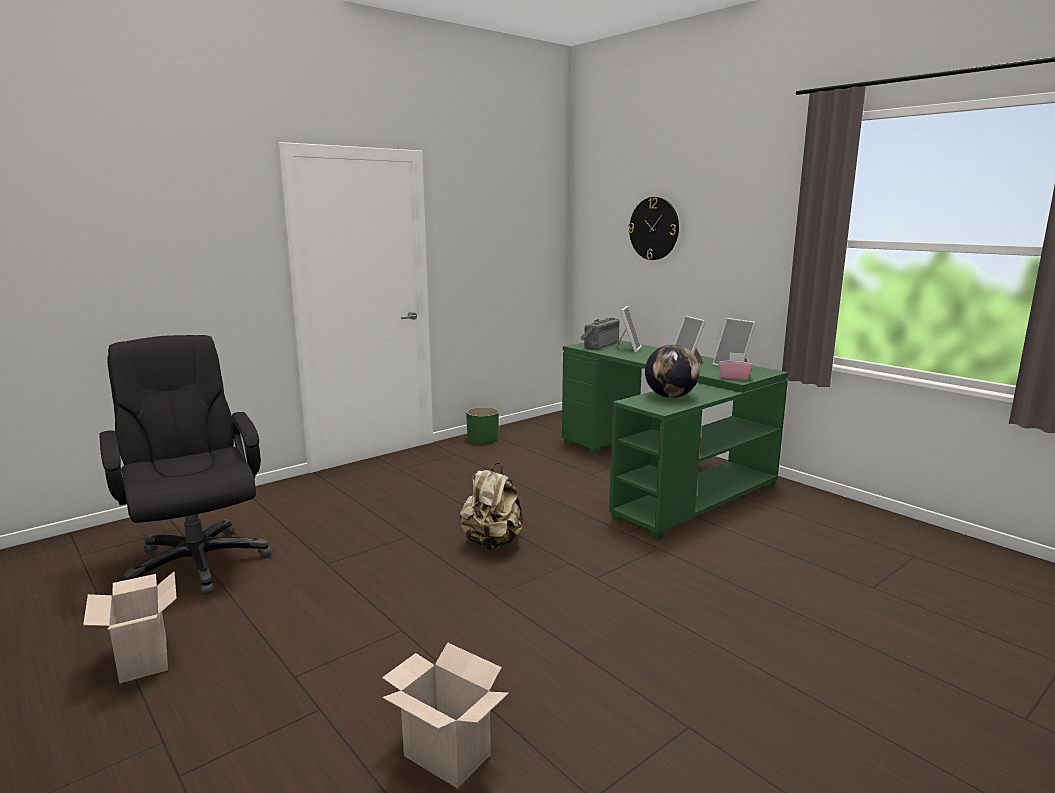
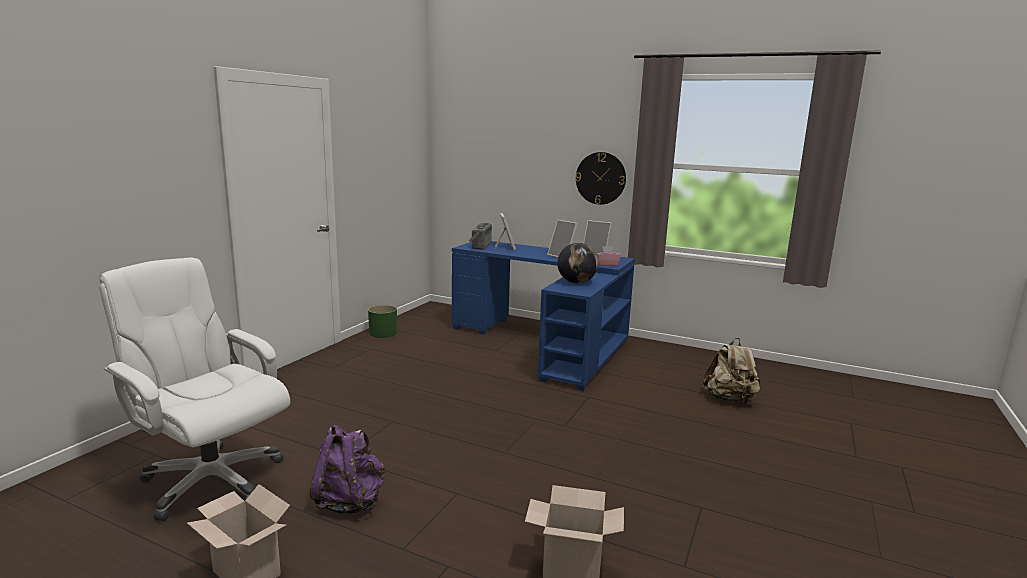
camera: 25 degrees left, 0 degrees up
black office chair [99,335,272,595] -> white office chair [99,258,290,521]
beige backpack [460,463,523,550] -> beige backpack moved to [702,338,761,404]
green desk [562,341,789,539] -> blue desk [452,241,635,391]
wall clock [628,197,679,260] -> wall clock moved to [576,152,626,205]
none -> purple backpack [310,424,385,514]

